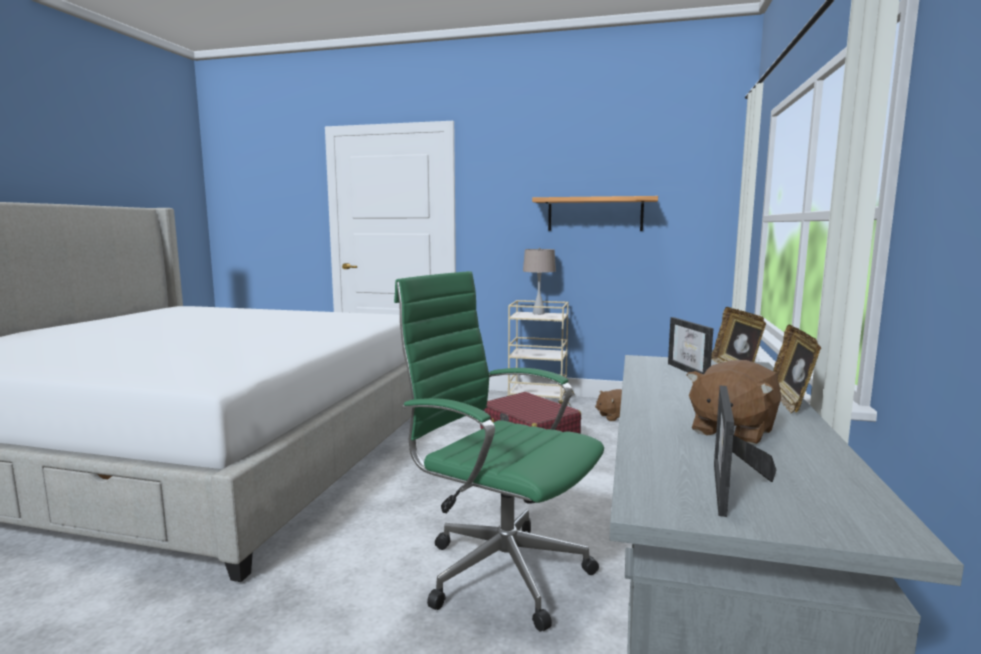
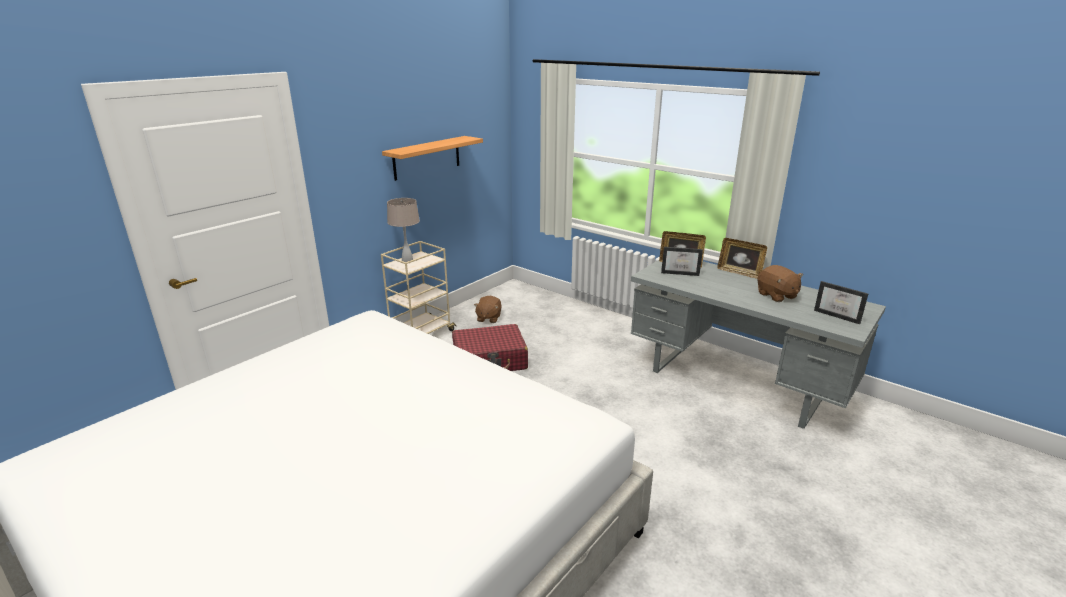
camera: 65 degrees left, 15 degrees up
green office chair [394,271,604,632] -> none

